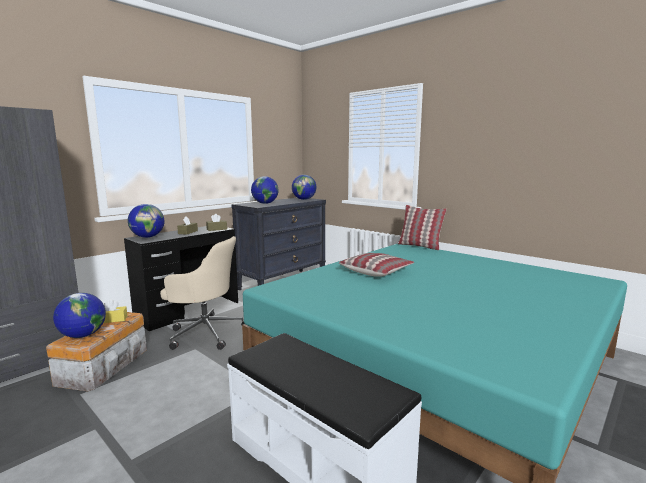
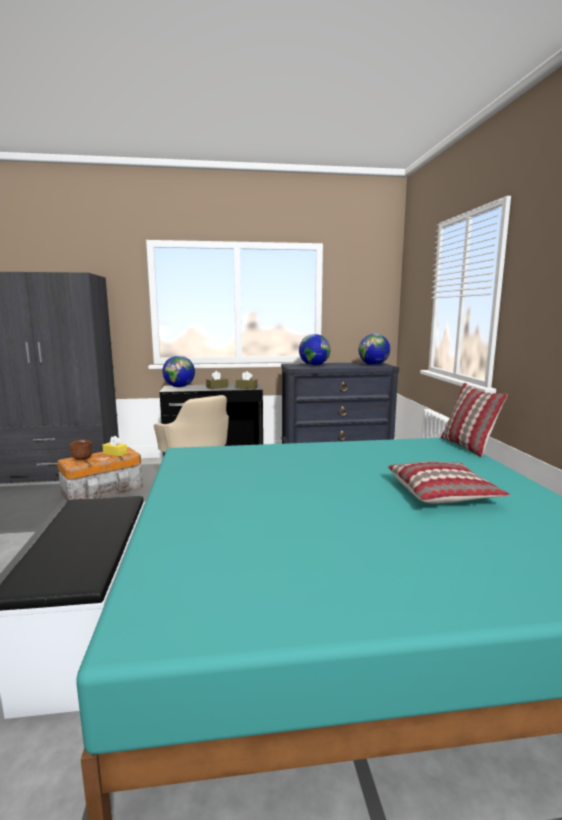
camera: 40 degrees right, 0 degrees up
globe [53,293,106,338] -> brown bowl [69,440,93,460]
pillow [339,253,414,277] -> pillow moved to [388,462,510,504]

